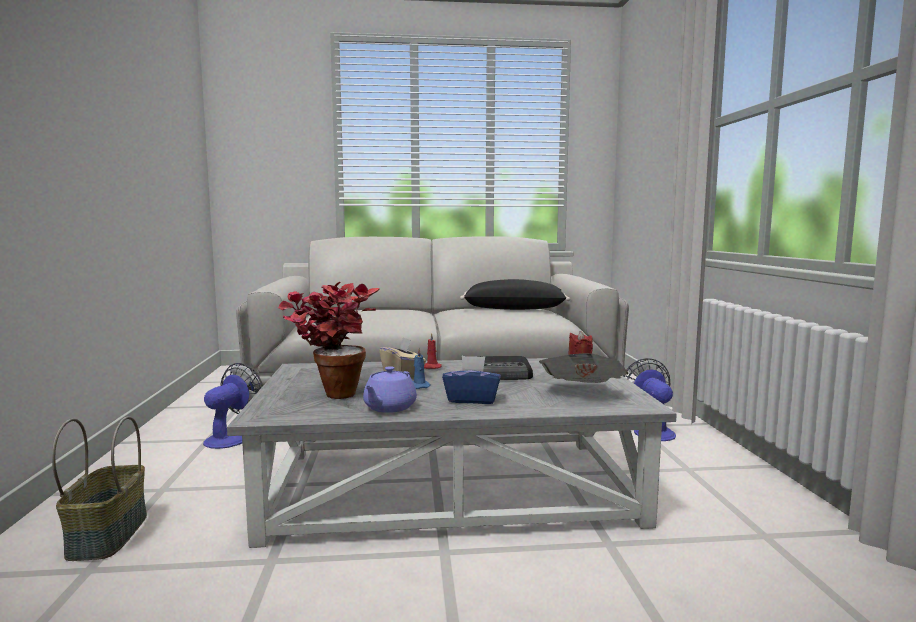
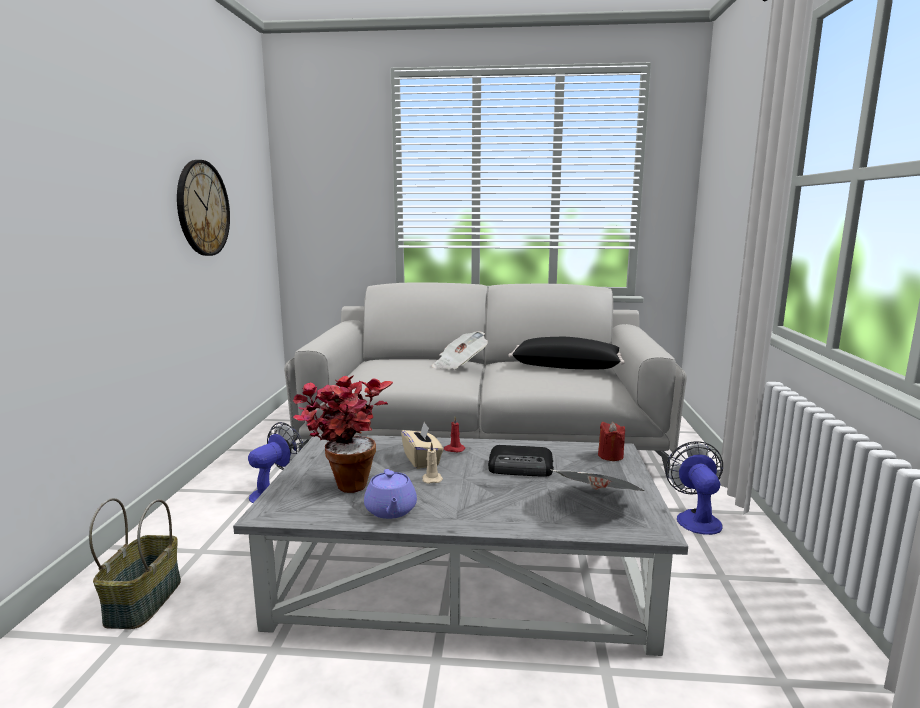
camera: 10 degrees right, 5 degrees up
purple teapot [363,366,417,413] -> purple teapot turned 45 degrees counterclockwise [364,469,417,519]
blue candle [413,348,431,389] -> beige candle [422,442,443,484]
blue tissue box [442,356,501,404] -> none
none -> wall clock [177,160,230,256]
none -> newspaper [432,331,488,369]

